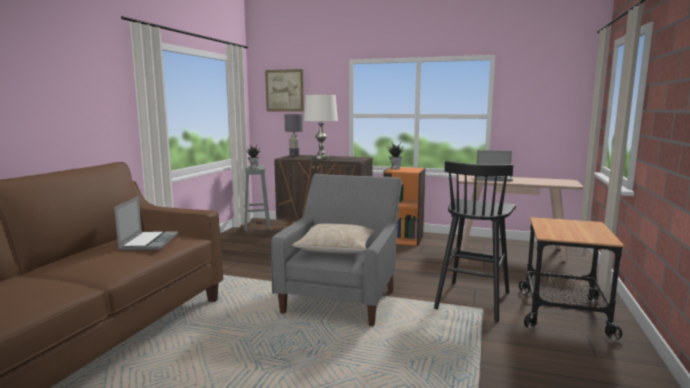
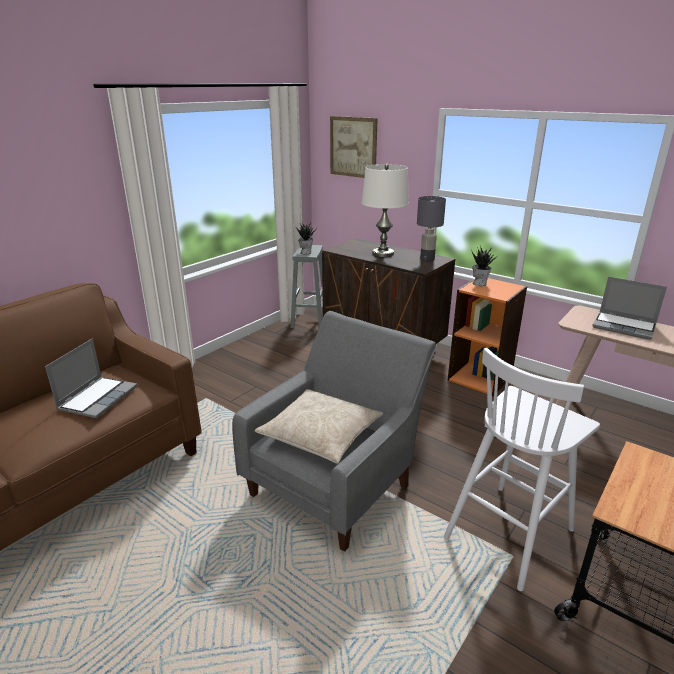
camera: 20 degrees right, 15 degrees up
grey table lamp [284,114,303,157] -> grey table lamp moved to [417,196,446,261]
black stool [434,161,516,322] -> white stool [444,348,600,591]

